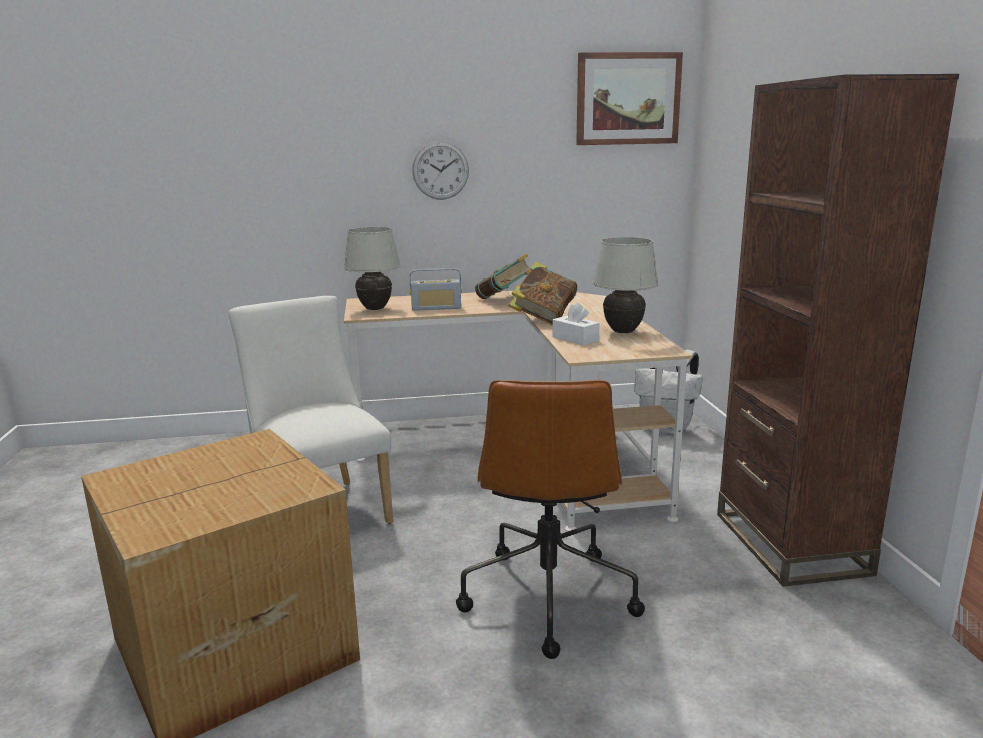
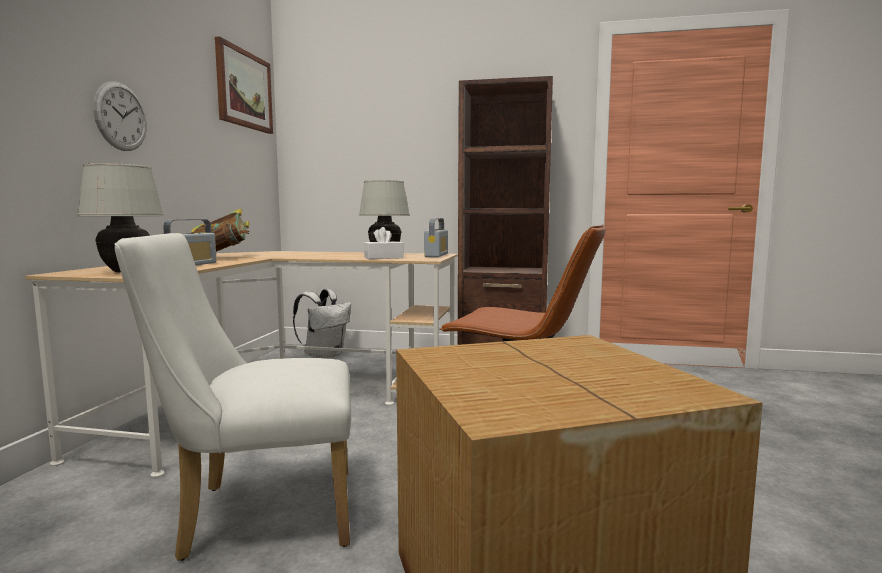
camera: 70 degrees left, 10 degrees down
book [509,262,577,324] -> none
none -> radio [424,218,448,257]

